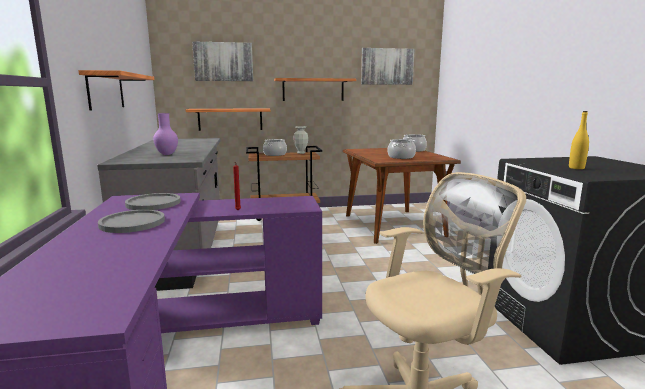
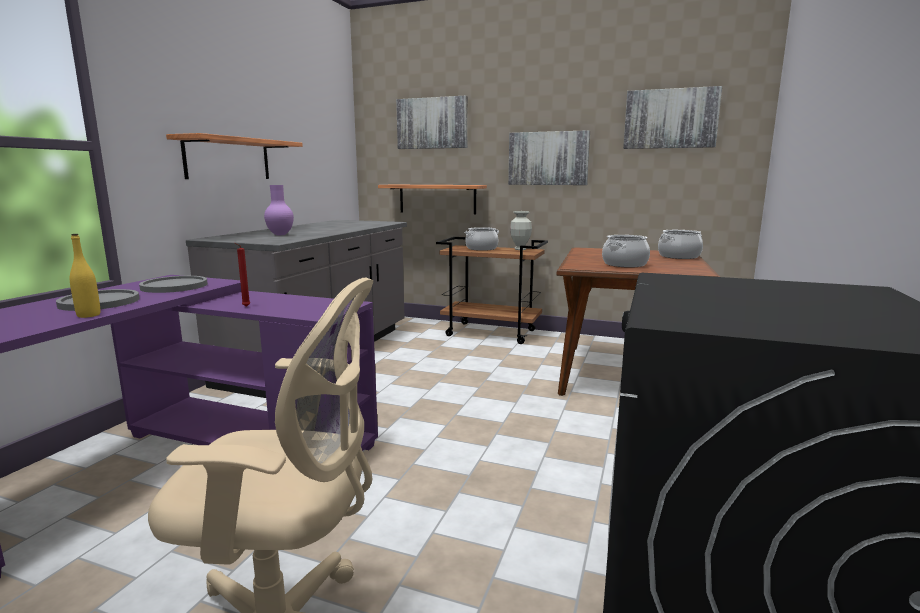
camera: 30 degrees right, 0 degrees up
shelf [274,78,356,101] -> picture [508,130,590,185]
yellow bottle [569,111,589,169] -> yellow bottle moved to [70,234,101,318]

